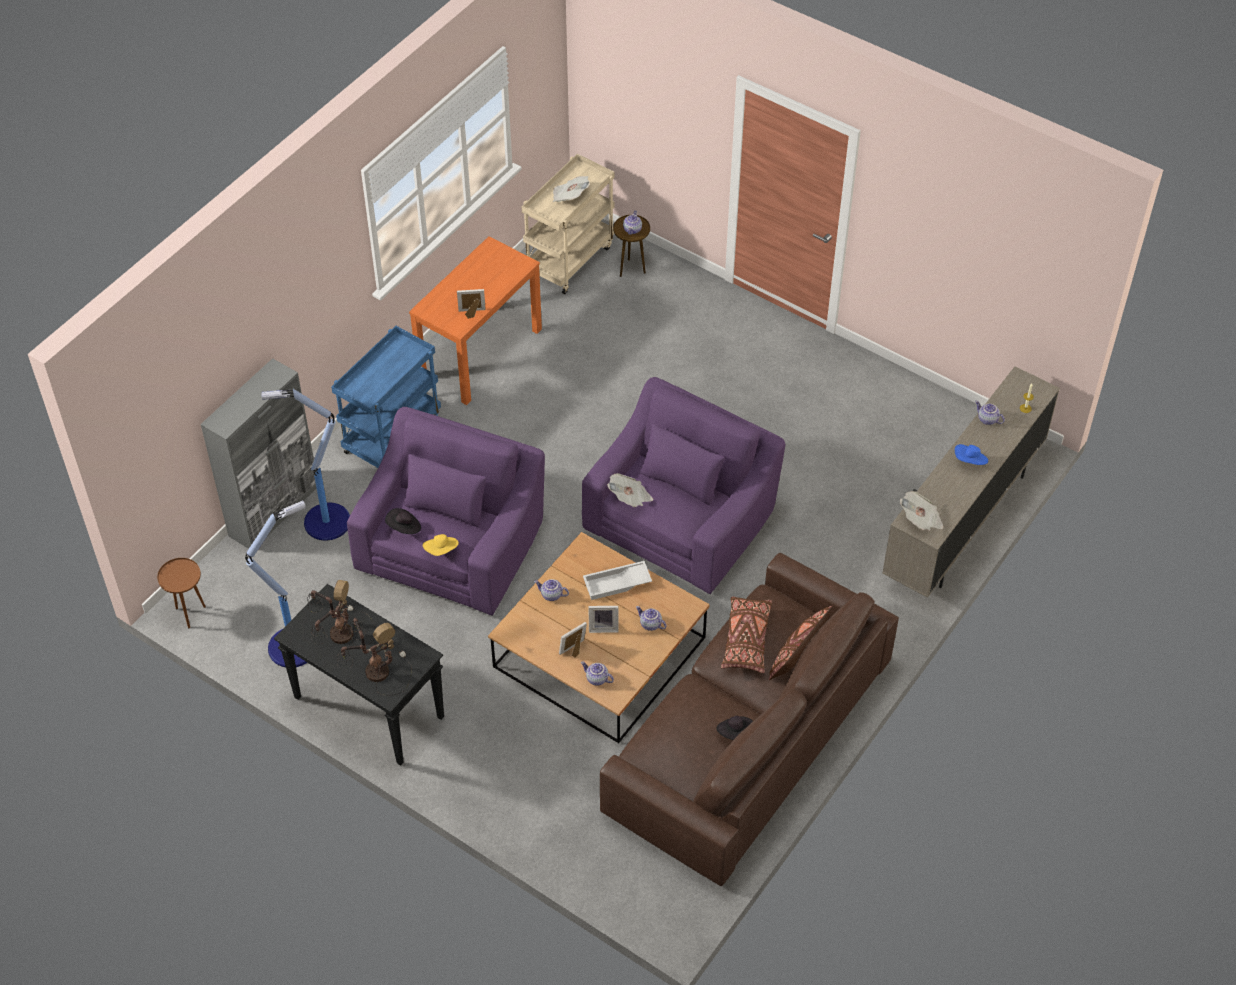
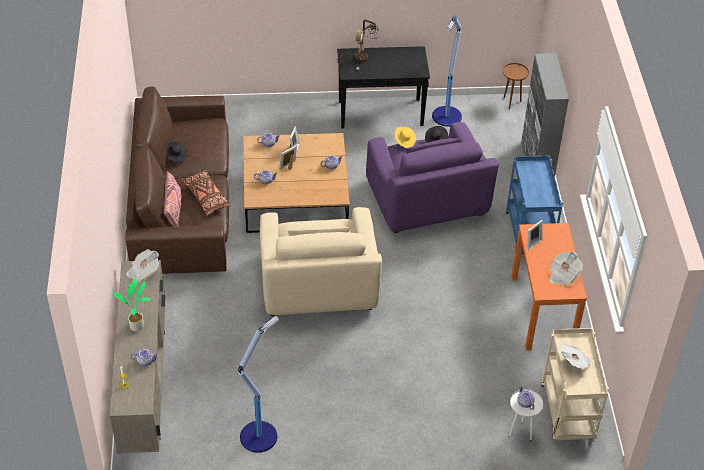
camera: 140 degrees right, 5 degrees down
floor lamp [261,389,350,541] -> floor lamp moved to [238,316,279,453]
table lamp [307,580,376,646] -> none
purple armchair [582,377,786,594] -> beige armchair [260,207,382,316]
white tray [583,561,652,600] -> none
newspaper [607,473,653,507] -> newspaper moved to [550,251,583,286]
brown side table [613,215,650,277] -> white side table [509,389,543,440]
brown pillow [769,606,833,680] -> pink pillow [164,171,181,227]
blue hat [955,444,988,465] -> potted plant [113,279,151,332]

